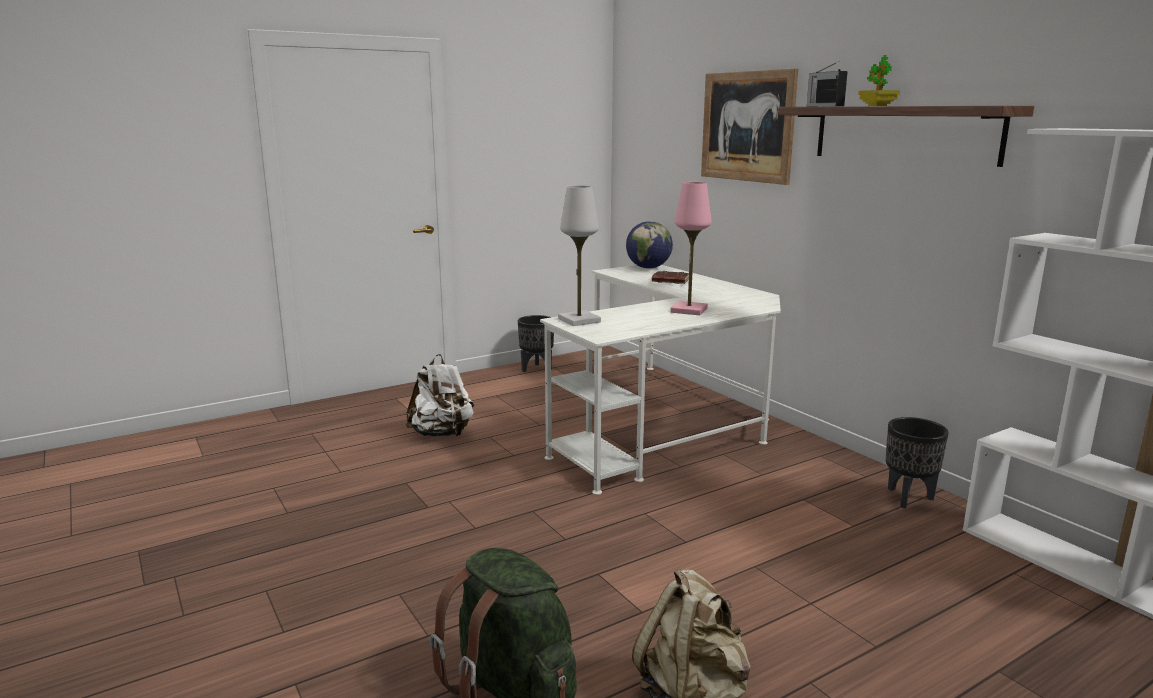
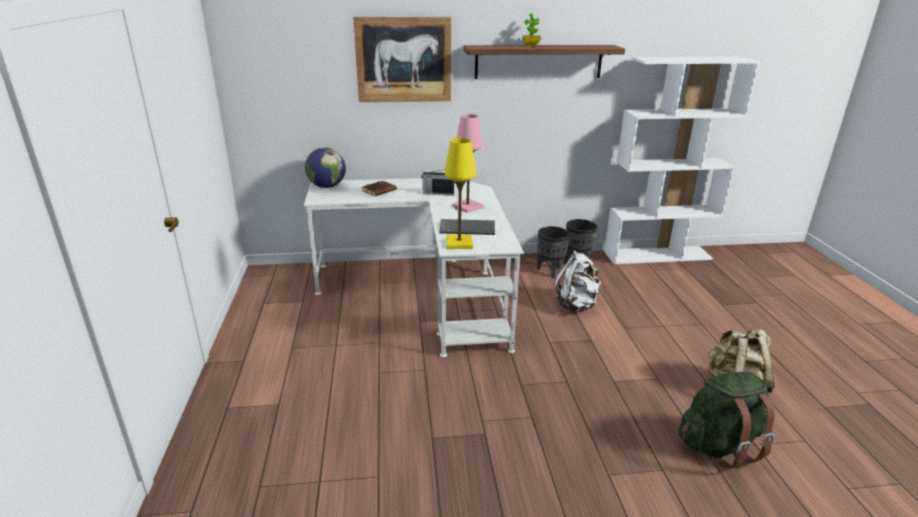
camera: 65 degrees left, 10 degrees up
white backpack [406,354,474,437] -> white backpack moved to [555,250,601,312]
black planter [518,315,554,372] -> black planter moved to [537,226,570,278]
white table lamp [558,186,601,326] -> yellow table lamp [445,138,476,249]
radio [807,63,848,106] -> radio moved to [422,169,454,196]
none -> keyboard [439,219,495,235]

